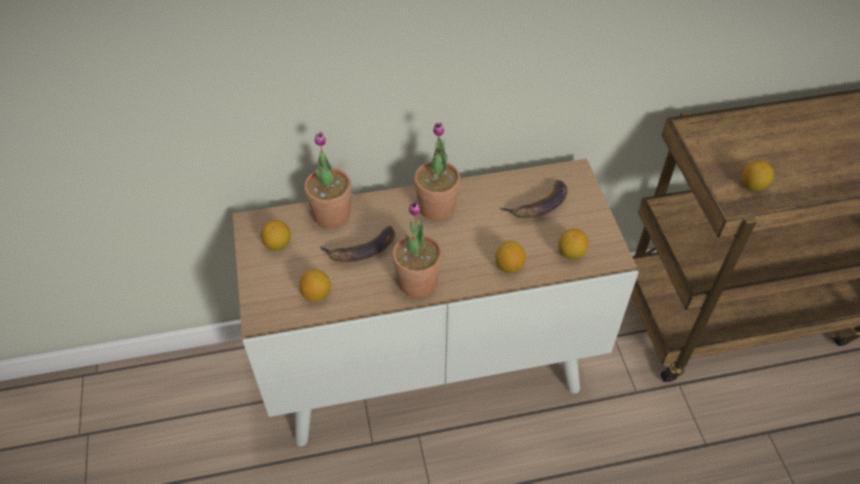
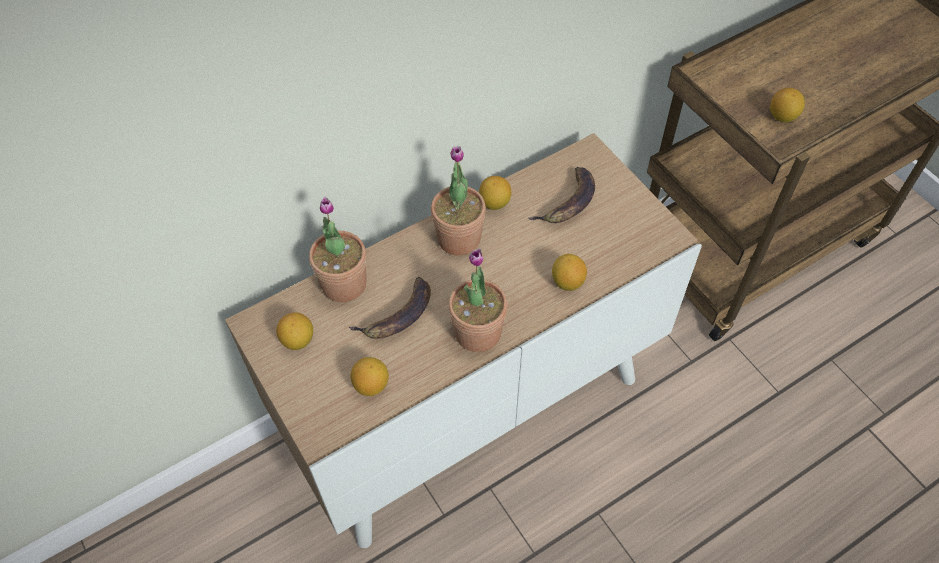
camera: 20 degrees left, 5 degrees up
lemon [558,229,589,259] -> lemon moved to [479,176,511,210]

